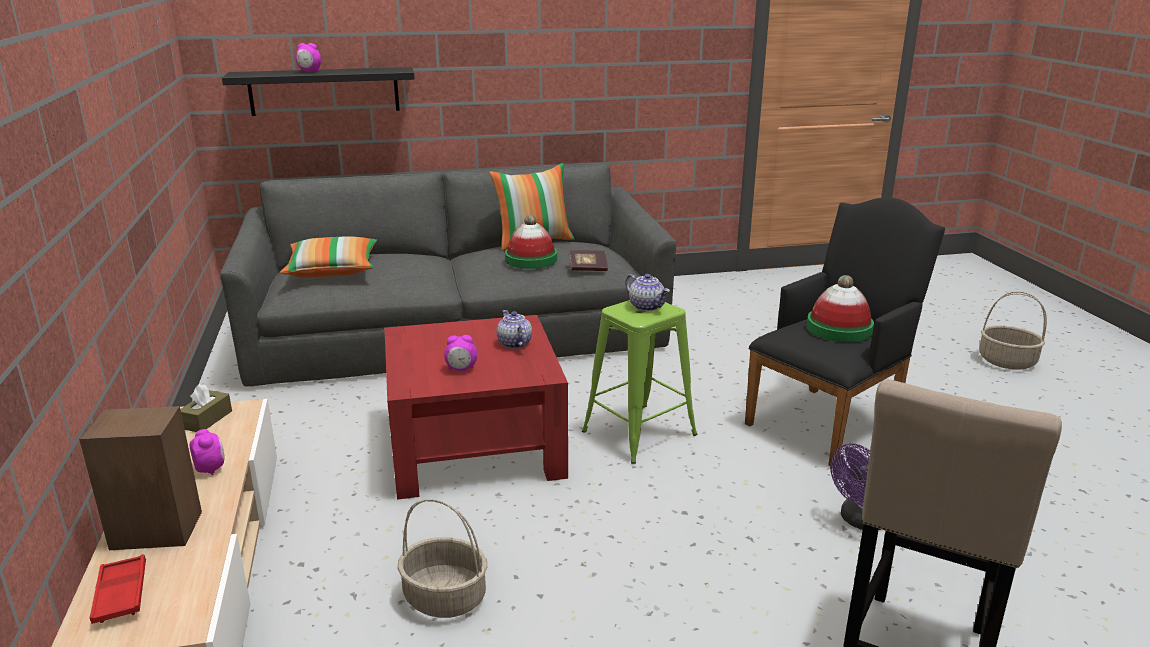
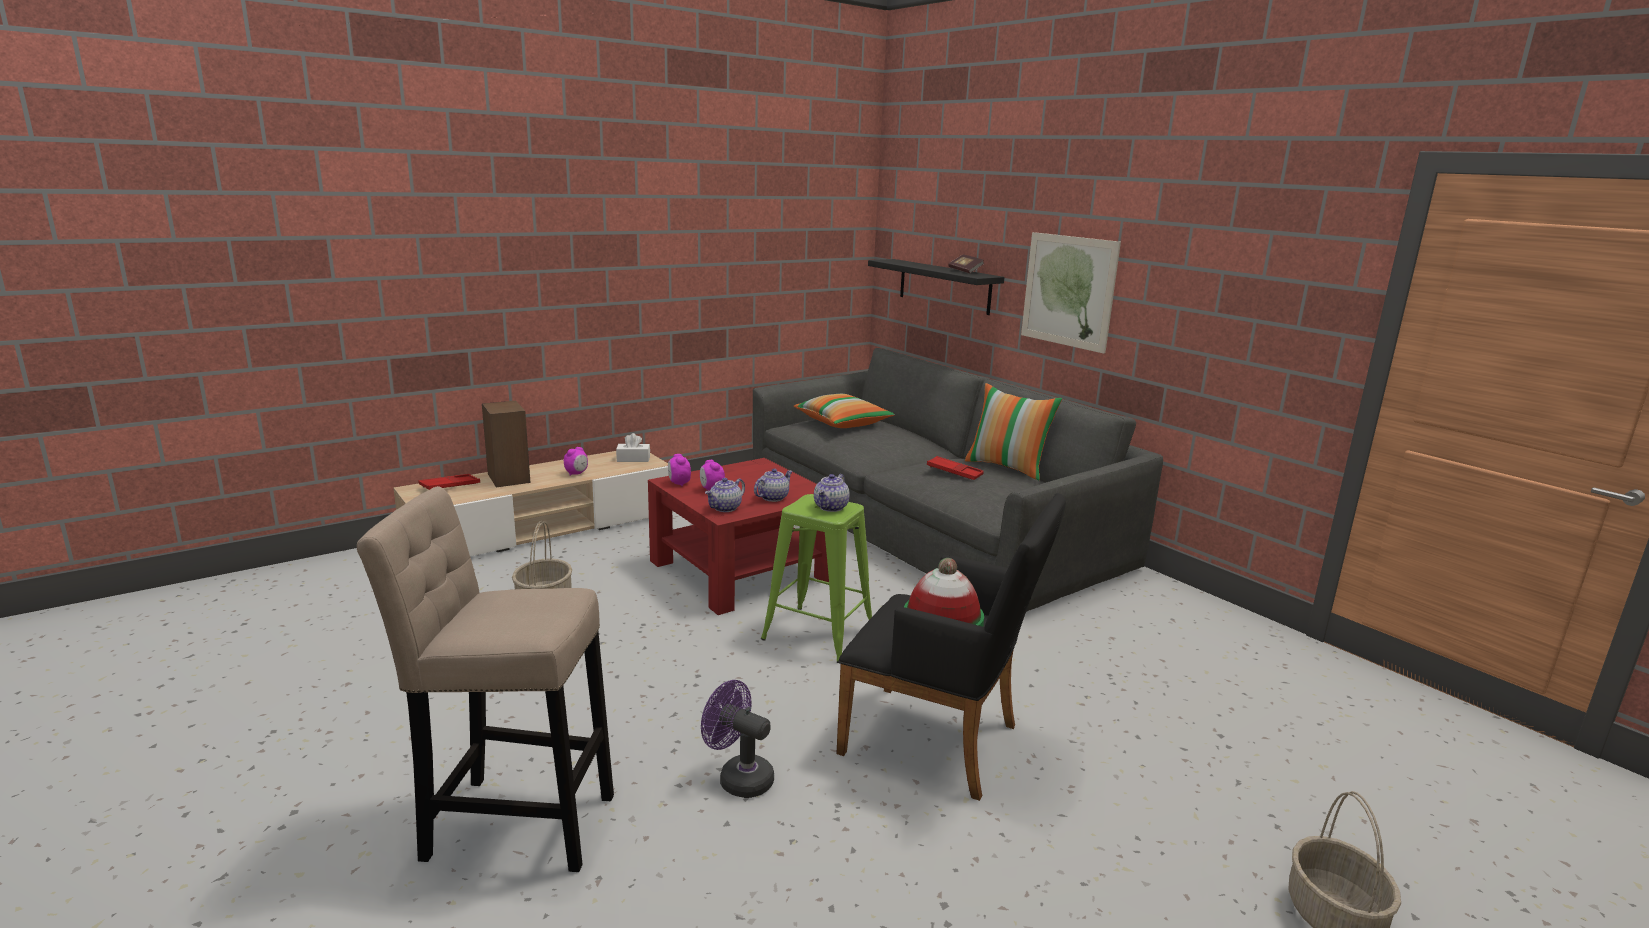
camera: 65 degrees right, 5 degrees down
brown tissue box [180,384,232,432] -> white tissue box [616,433,650,462]
alarm clock [296,43,321,72] -> alarm clock moved to [668,454,691,486]
hat [505,215,557,269] -> red tray [927,456,984,480]
book [569,250,608,271] -> book moved to [948,254,984,273]
none -> teapot [705,478,745,512]
none -> picture [1021,232,1121,354]

